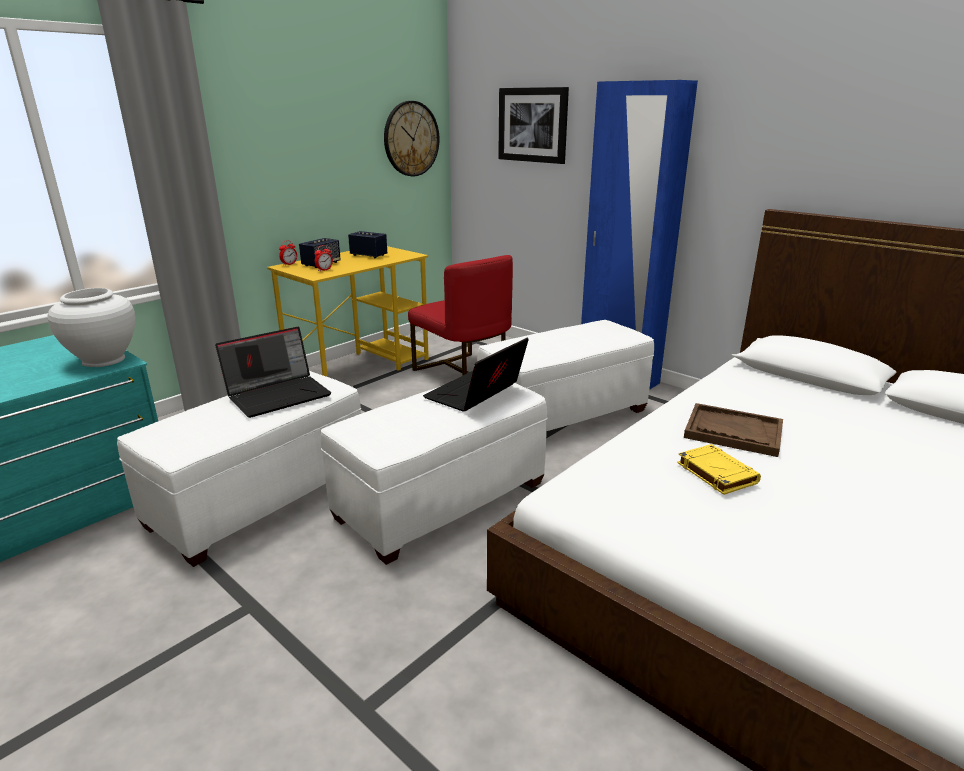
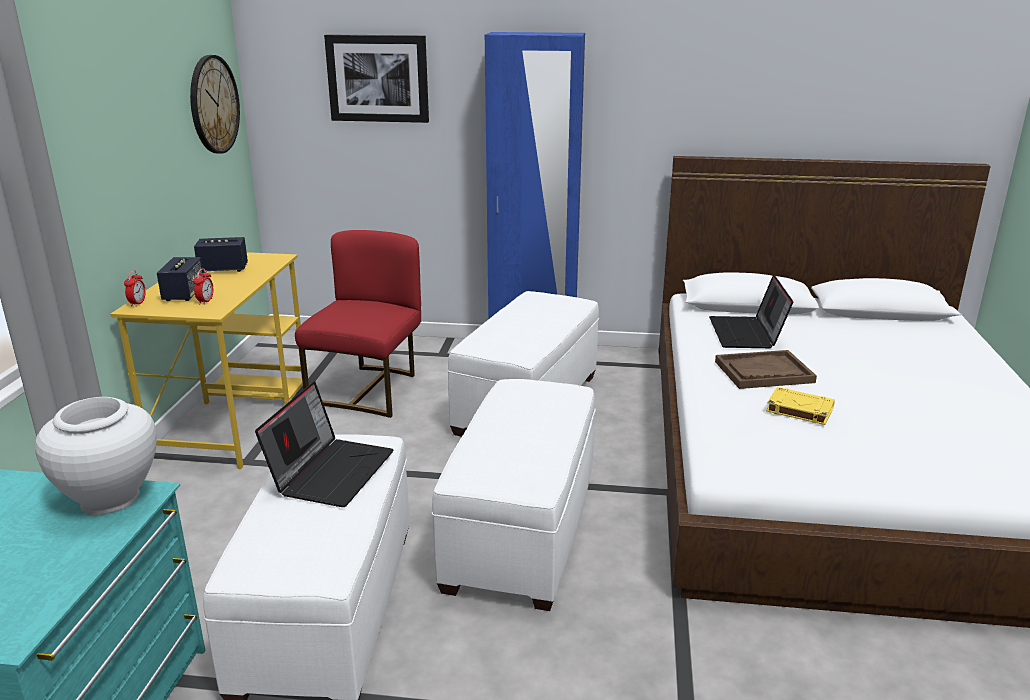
camera: 35 degrees left, 0 degrees up
red chair [408,255,513,376] -> red chair turned 90 degrees counterclockwise [295,230,421,418]
laptop [423,337,529,412] -> laptop moved to [709,274,793,348]

